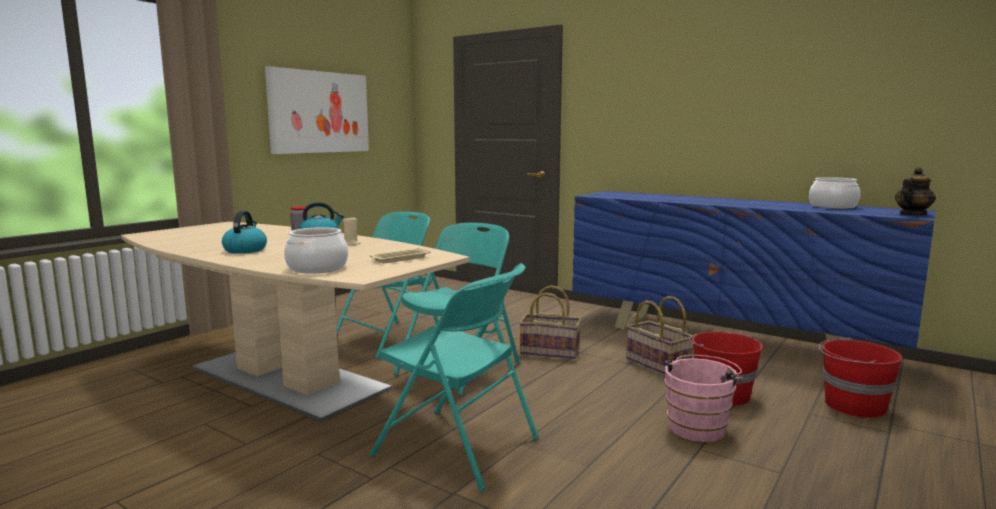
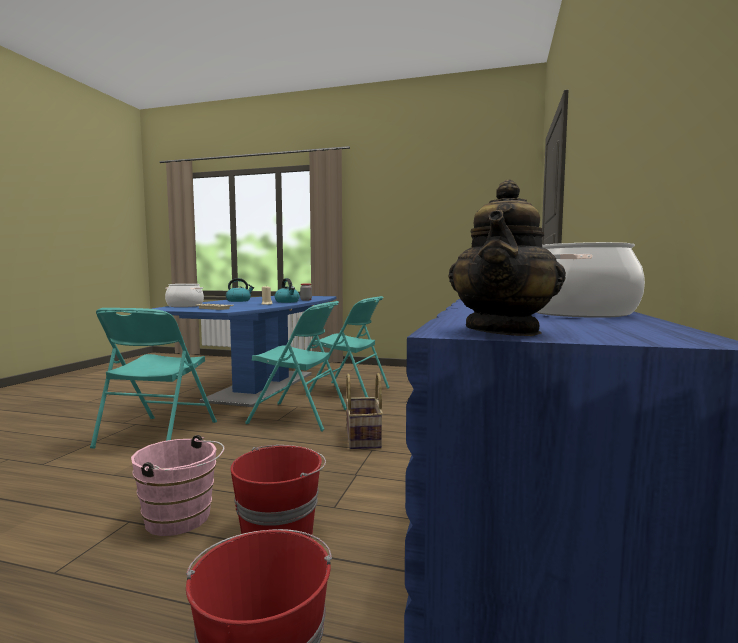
camera: 70 degrees right, 5 degrees down
beige dining table [121,222,470,422] -> blue dining table [152,296,336,407]
picture [265,66,369,154] -> none
basket [626,296,693,375] -> none
teapot [895,168,936,215] -> teapot turned 75 degrees clockwise [448,179,566,336]

